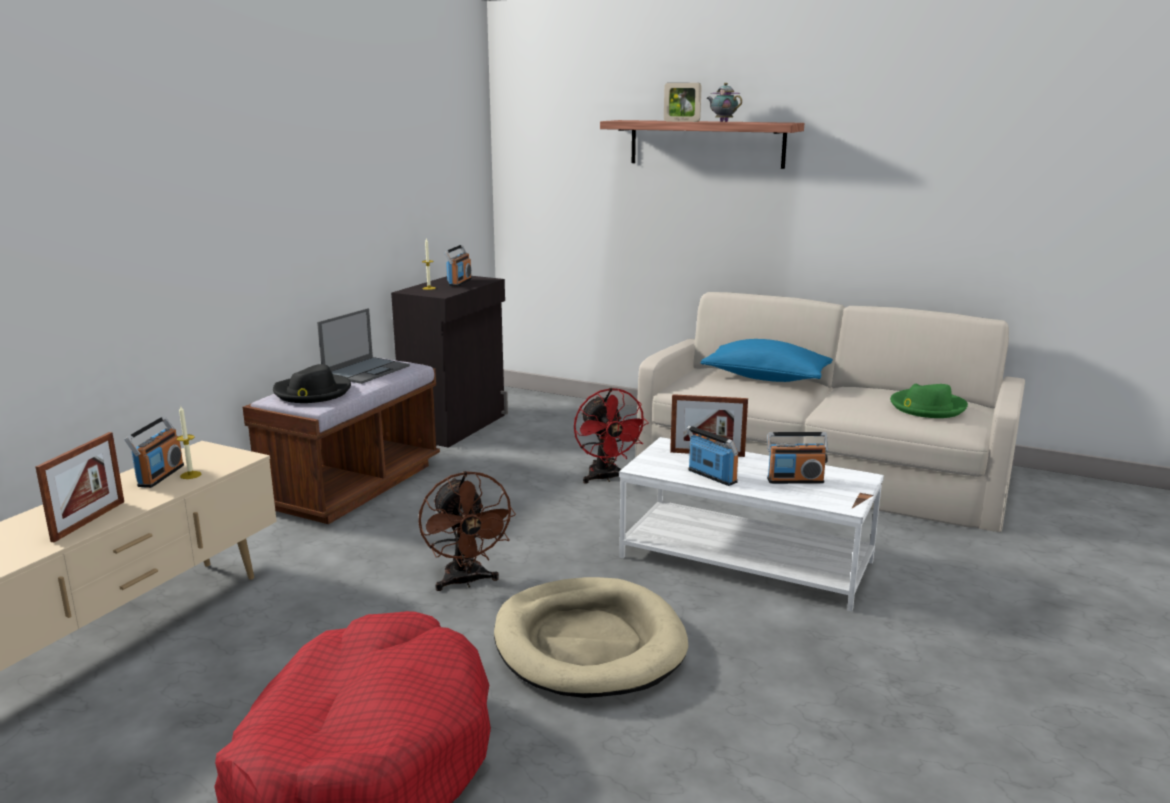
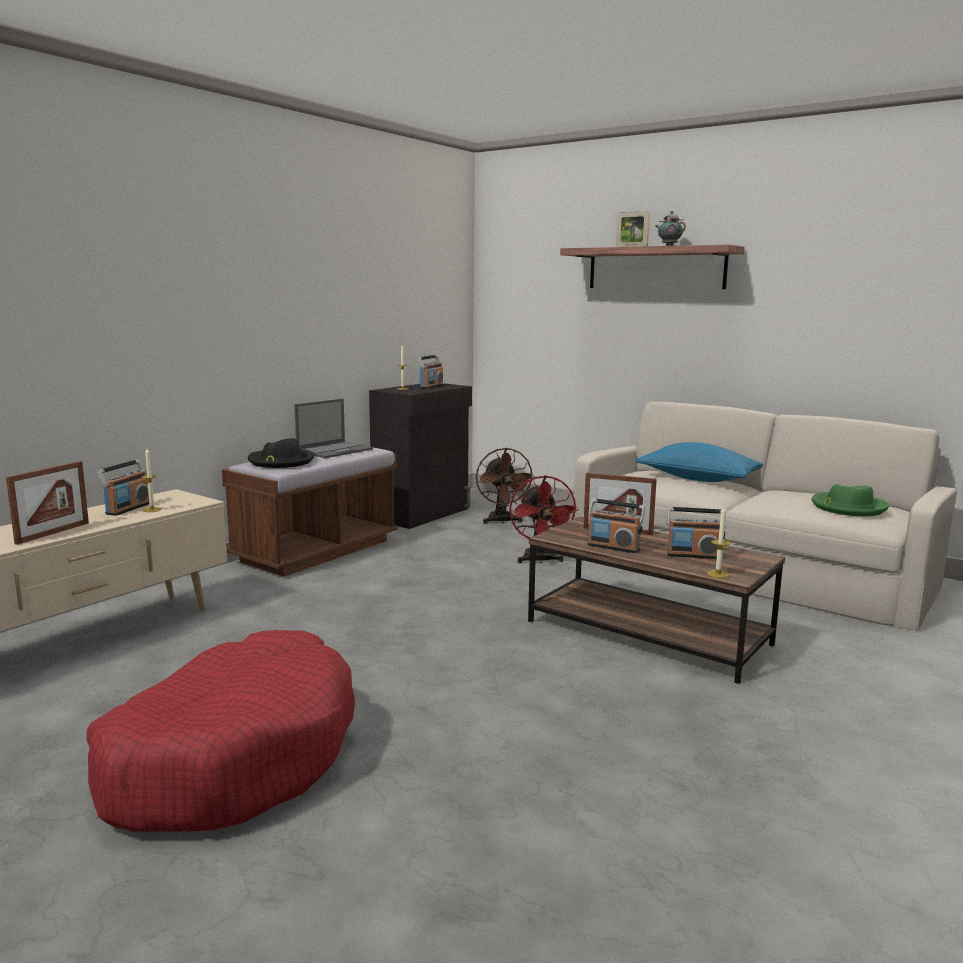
camera: 10 degrees right, 5 degrees down
brown fan [419,471,516,591] -> brown fan moved to [476,448,535,524]
beige dog bed [494,577,688,698] -> none
white coffee table [619,437,884,612] -> brown coffee table [528,517,785,684]
radio [686,425,738,486] -> radio turned 150 degrees clockwise [588,498,645,553]
none -> candle [707,507,731,578]

